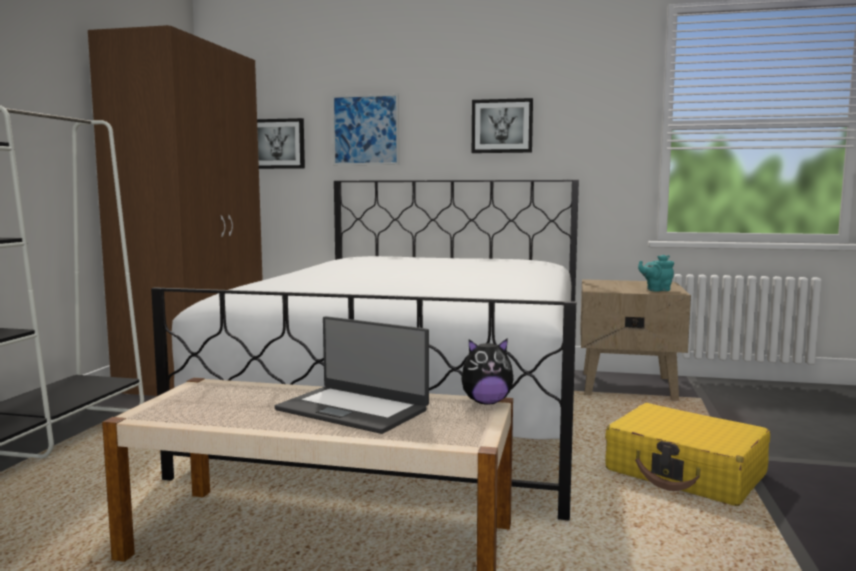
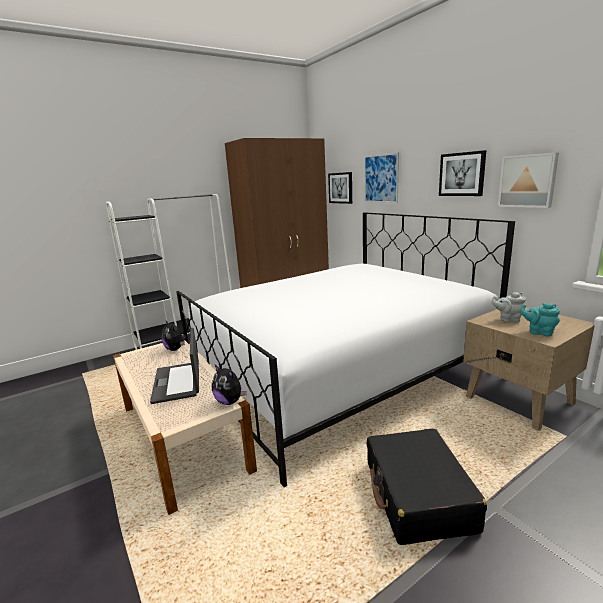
camera: 45 degrees right, 10 degrees up
yellow suitcase [605,403,770,506] -> black suitcase [366,429,487,545]
none -> plush toy [161,321,186,351]
none -> grey teapot [492,292,526,322]
none -> picture [498,152,559,208]

